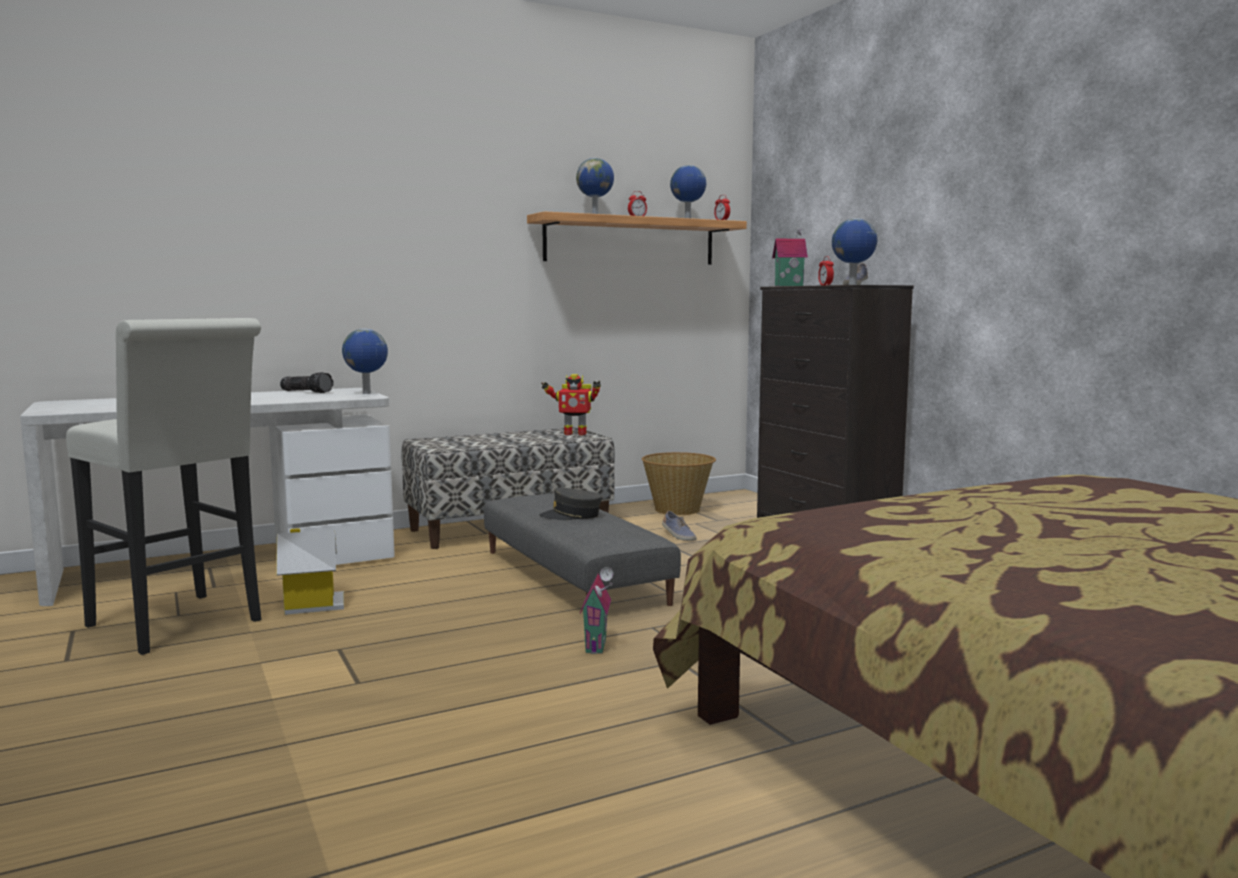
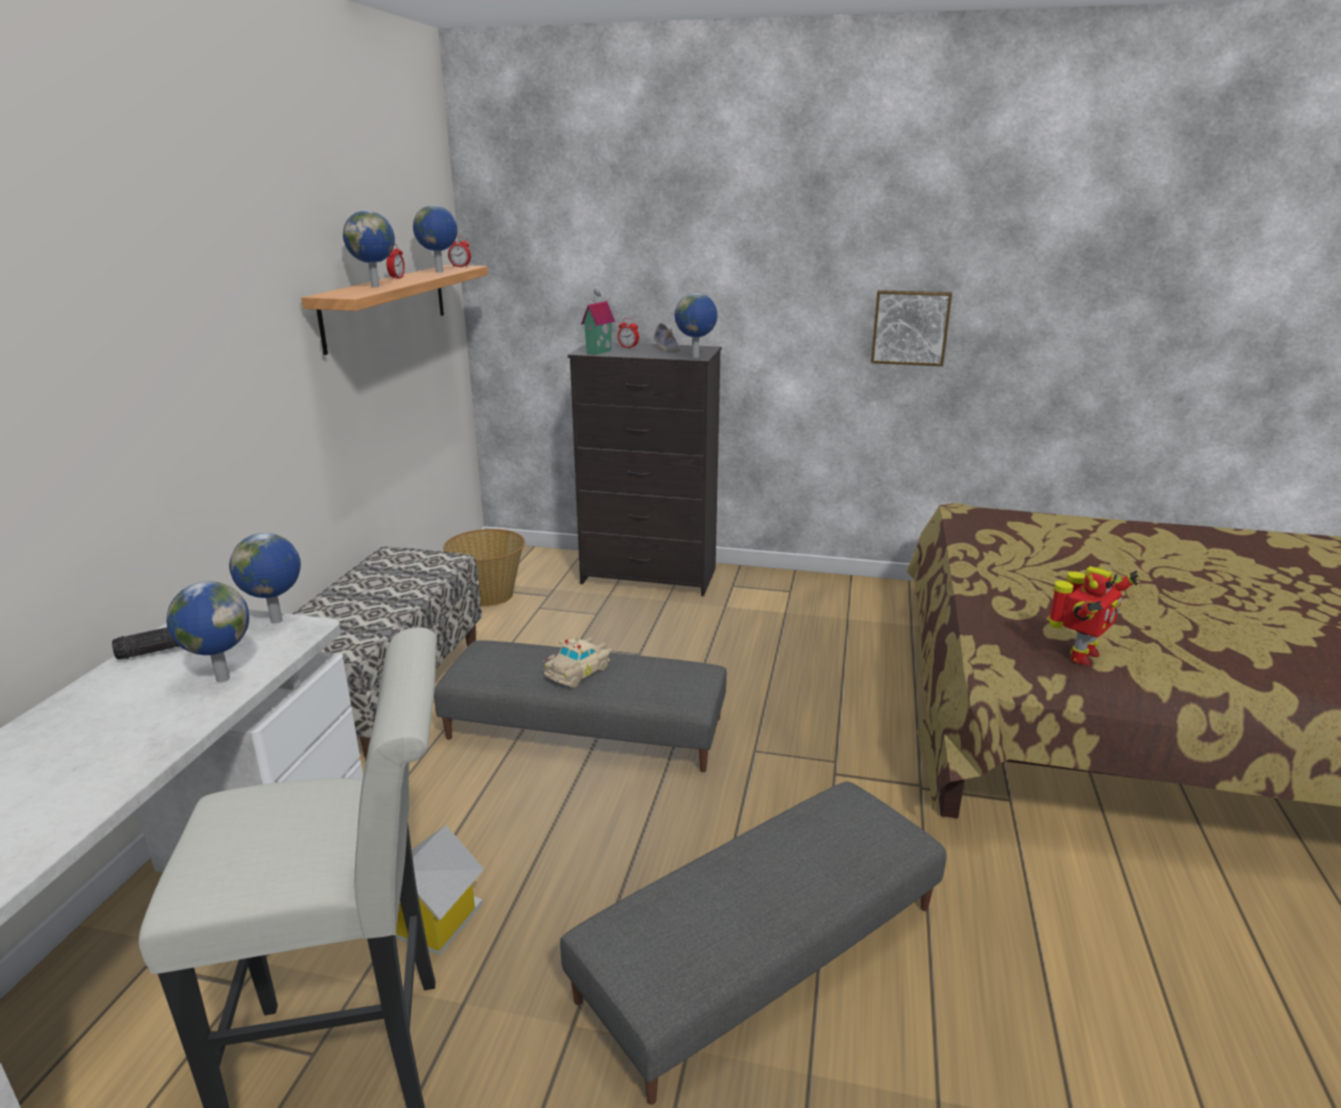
camera: 50 degrees left, 15 degrees up
grey cap [539,488,603,520] -> beige toy car [543,637,612,688]
toy robot [541,374,601,435] -> toy robot moved to [1048,566,1138,666]
toy house [580,567,613,654] -> none
shoe [662,511,697,541] -> none
none -> globe [166,581,249,683]
none -> grey ottoman [560,781,947,1105]
none -> picture [871,290,952,366]

